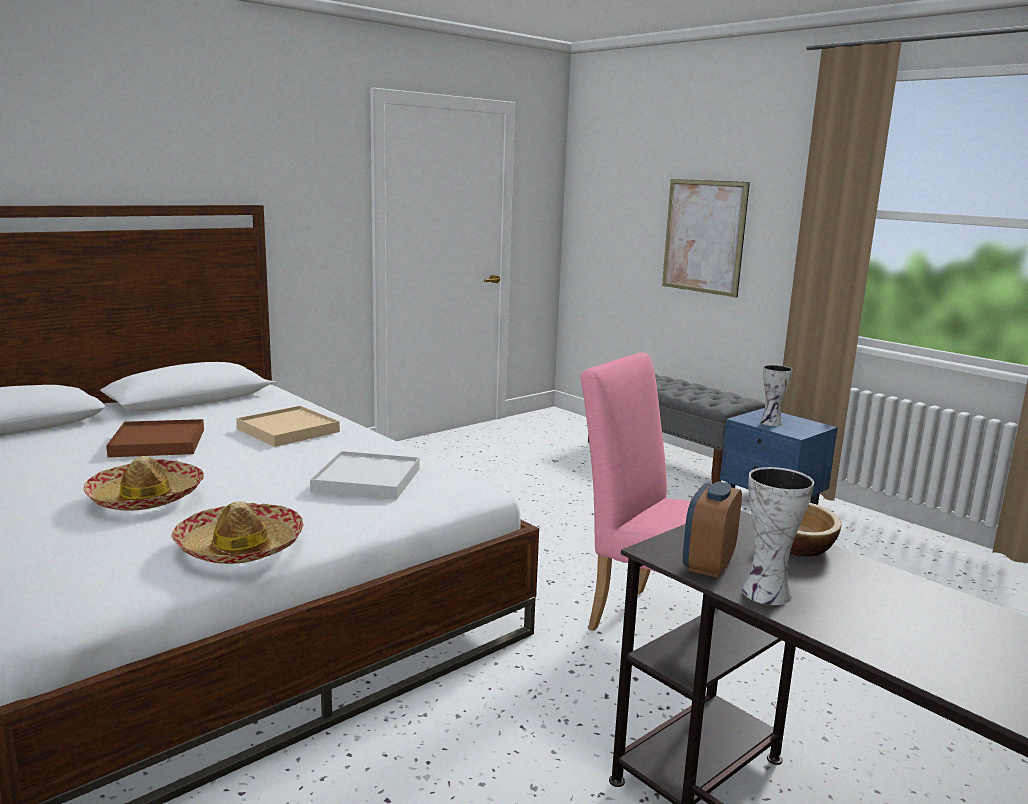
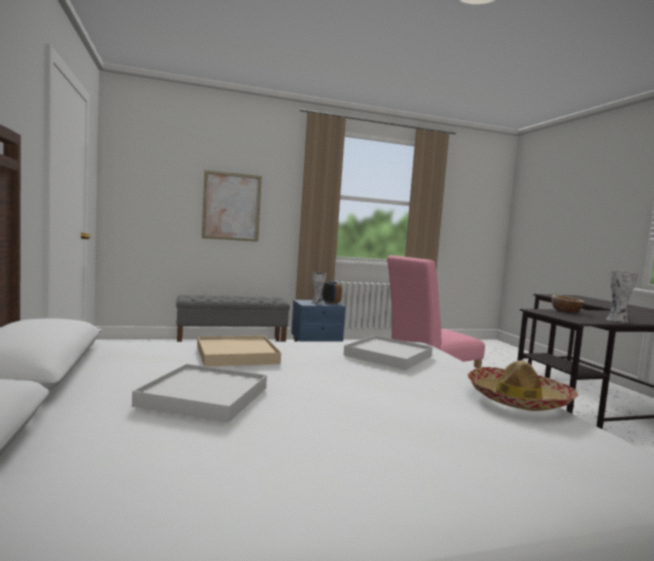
camera: 65 degrees left, 10 degrees down
hat [83,456,204,511] -> none
brown tray [106,419,204,457] -> white tray [132,364,267,423]
alarm clock [683,481,742,578] -> alarm clock moved to [322,281,342,304]

